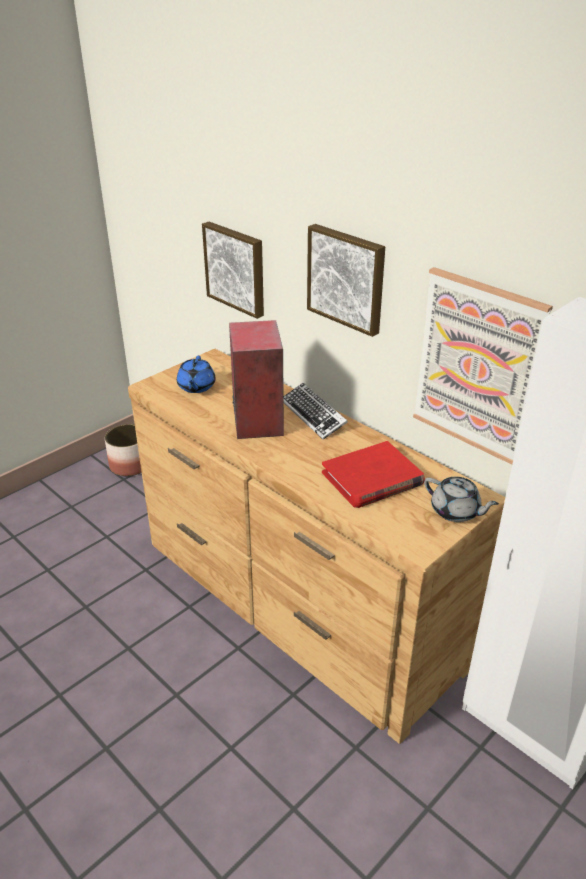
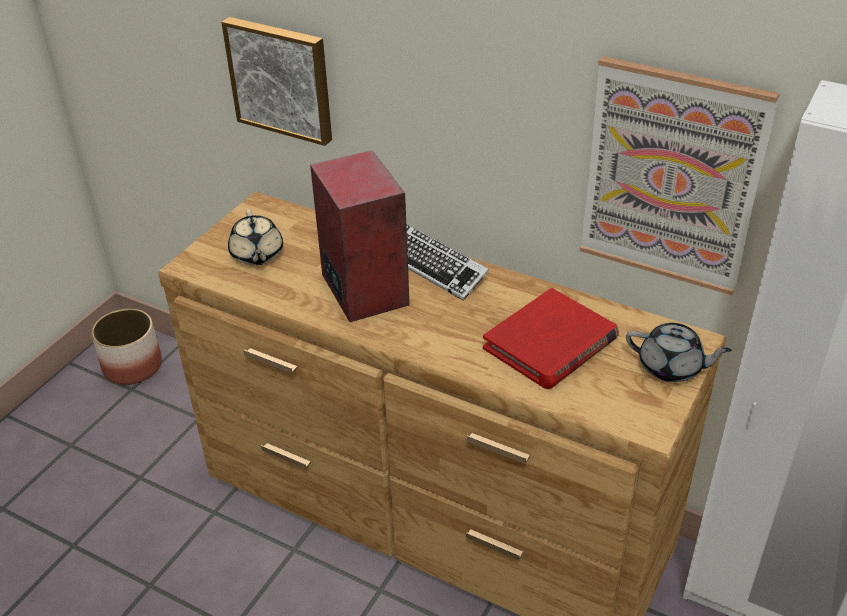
camera: 15 degrees left, 5 degrees up
blue teapot [177,356,216,393] -> beige teapot [228,210,283,265]
picture [307,224,385,337] -> none

